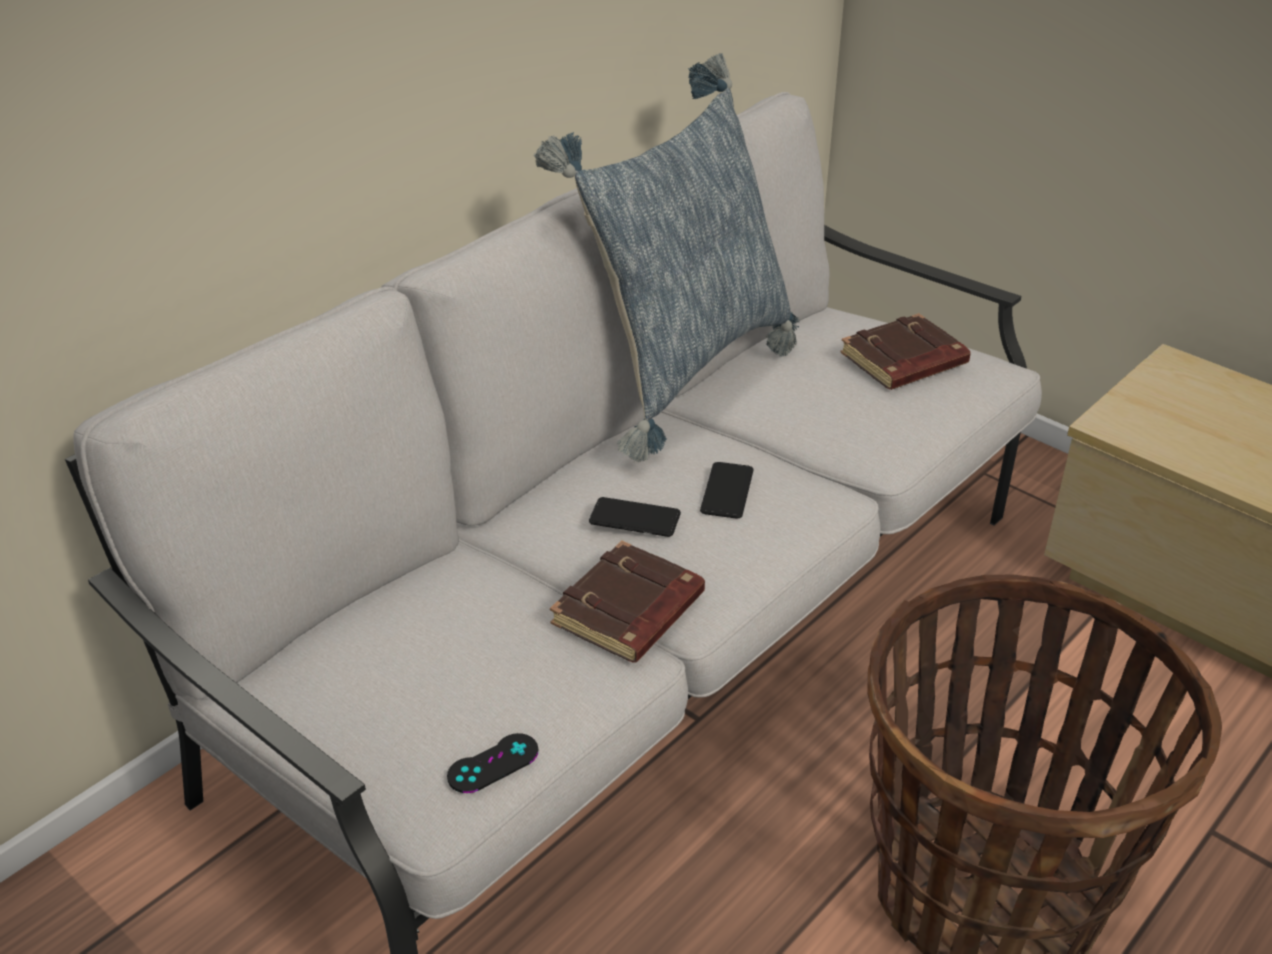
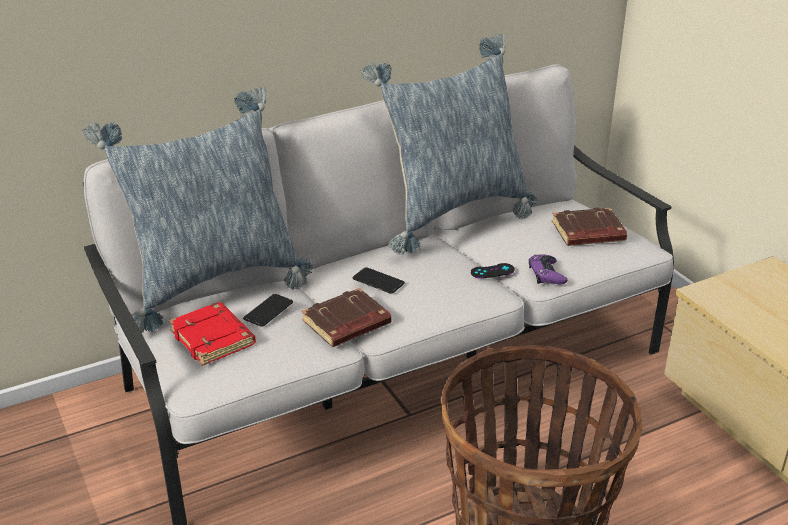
camera: 20 degrees right, 5 degrees down
black game controller [447,733,538,793] -> black game controller moved to [471,263,515,279]
phone [700,462,754,518] -> phone moved to [243,294,293,327]
none -> pillow [82,87,314,333]
none -> red book [169,302,256,366]
none -> purple game controller [529,254,568,284]

